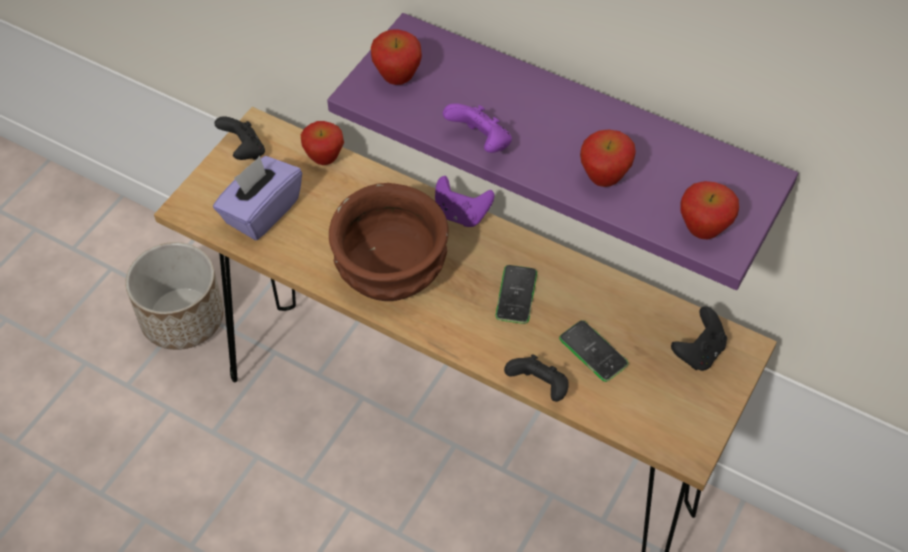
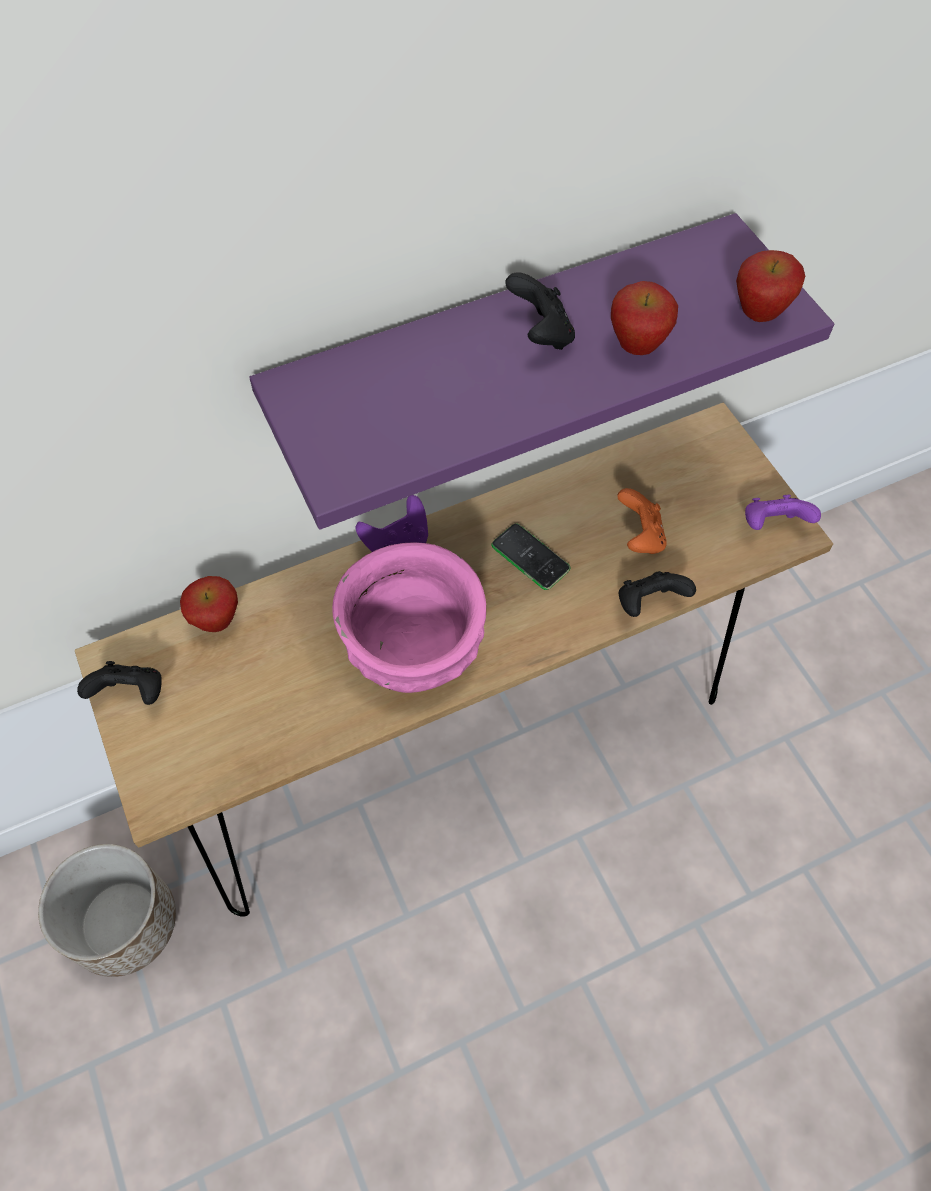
camera: 55 degrees left, 5 degrees up
purple tissue box [213,156,302,240] -> none
brown bowl [329,183,448,301] -> pink bowl [332,543,486,693]
apple [371,30,422,85] -> none
purple game controller [443,103,512,153] -> purple game controller moved to [745,495,821,530]
phone [559,320,628,382] -> orange game controller [618,488,667,554]
black game controller [671,307,727,371] -> black game controller moved to [505,272,575,350]

